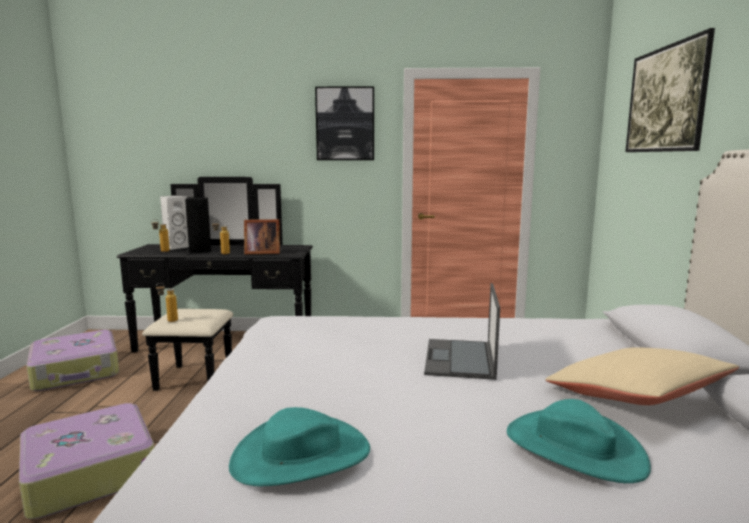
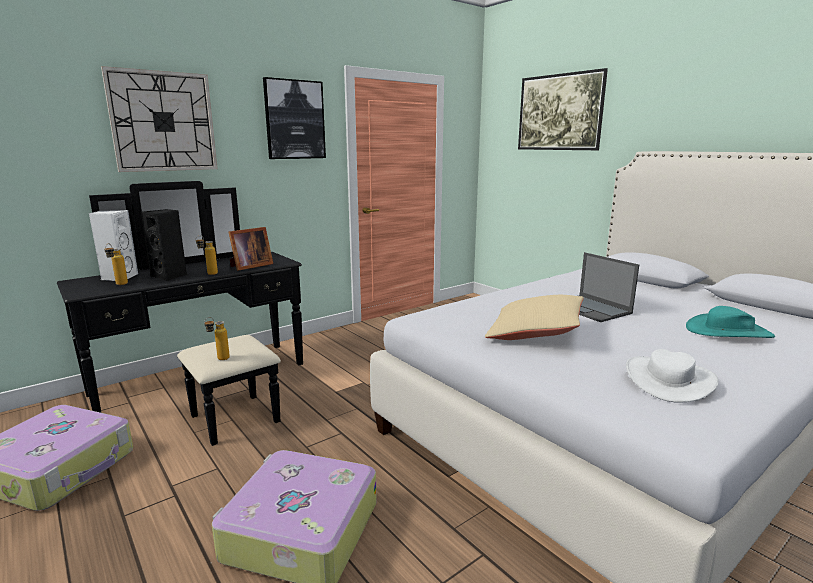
camera: 40 degrees left, 5 degrees up
turquoise hat [229,407,370,487] -> white hat [626,349,718,403]
beige pillow [545,347,739,405] -> beige pillow moved to [485,295,584,340]
none -> wall clock [101,66,218,172]

